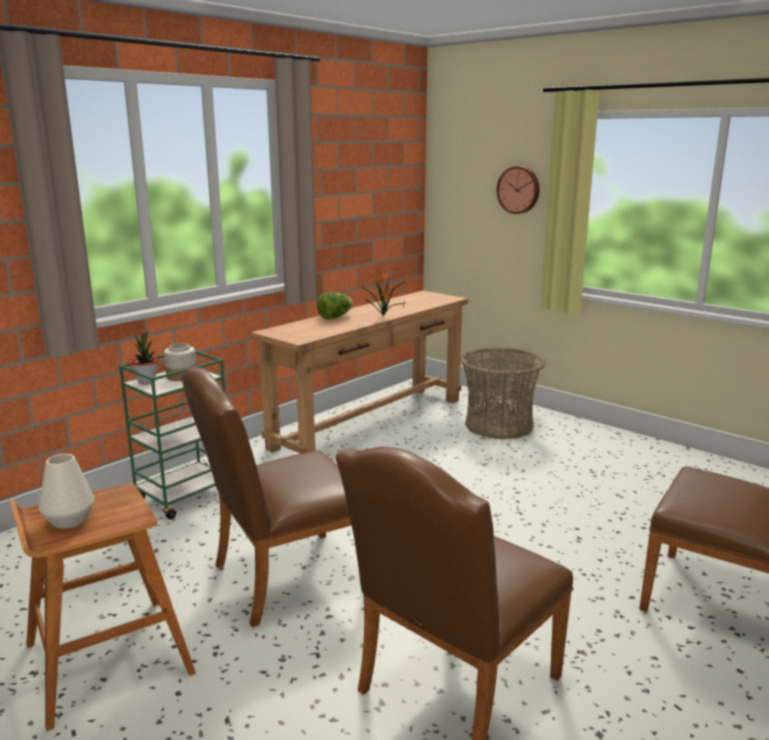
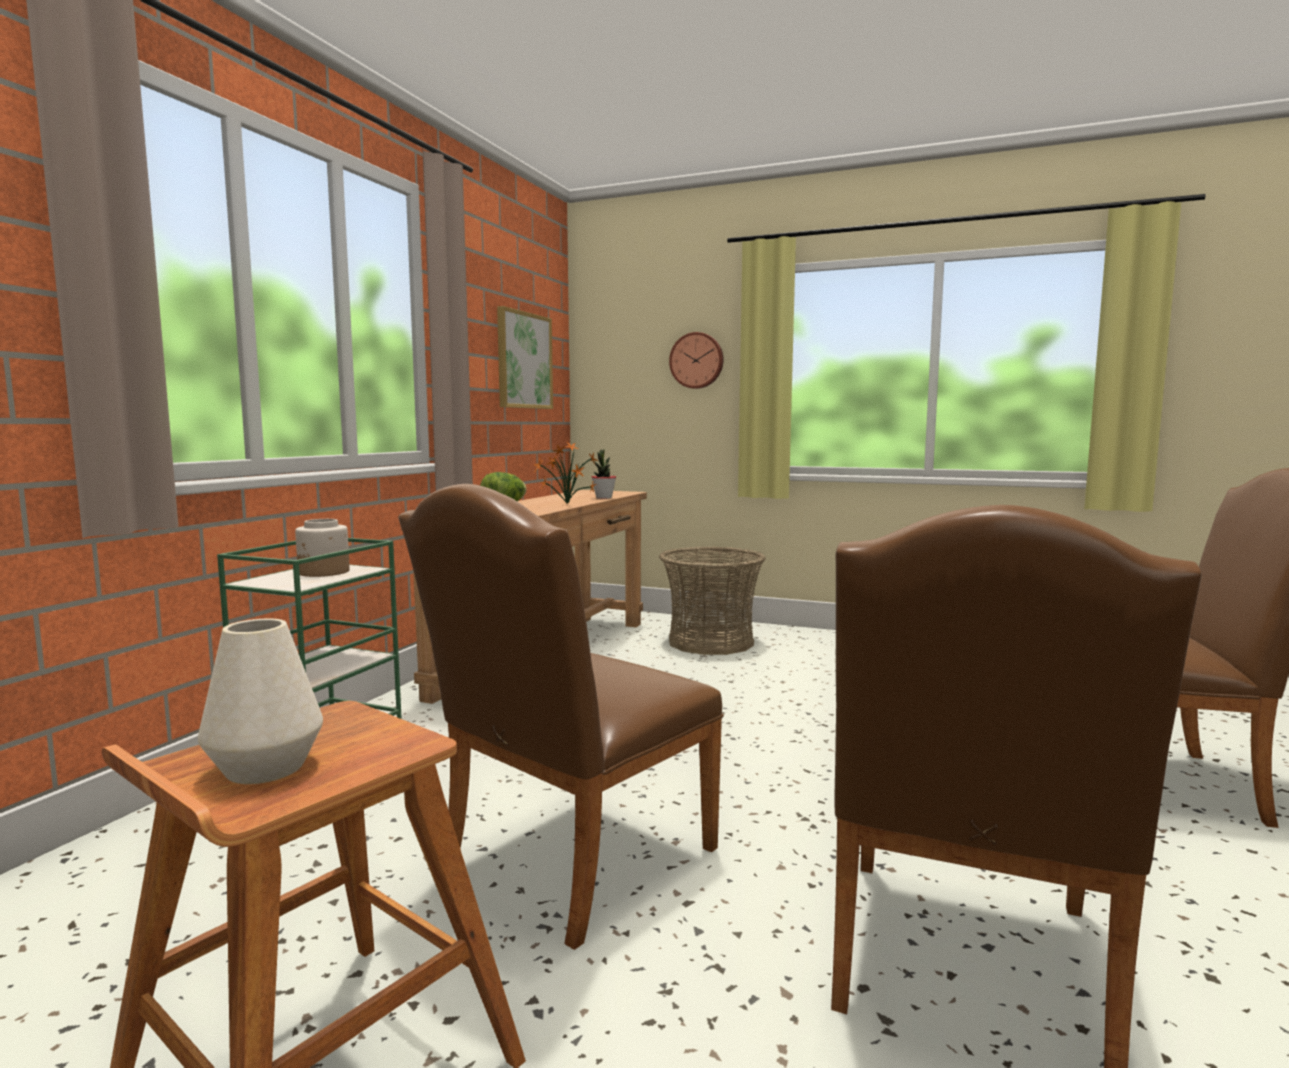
camera: 20 degrees left, 10 degrees down
potted plant [131,331,158,384] -> potted plant moved to [592,449,616,499]
none -> picture [497,306,553,409]

